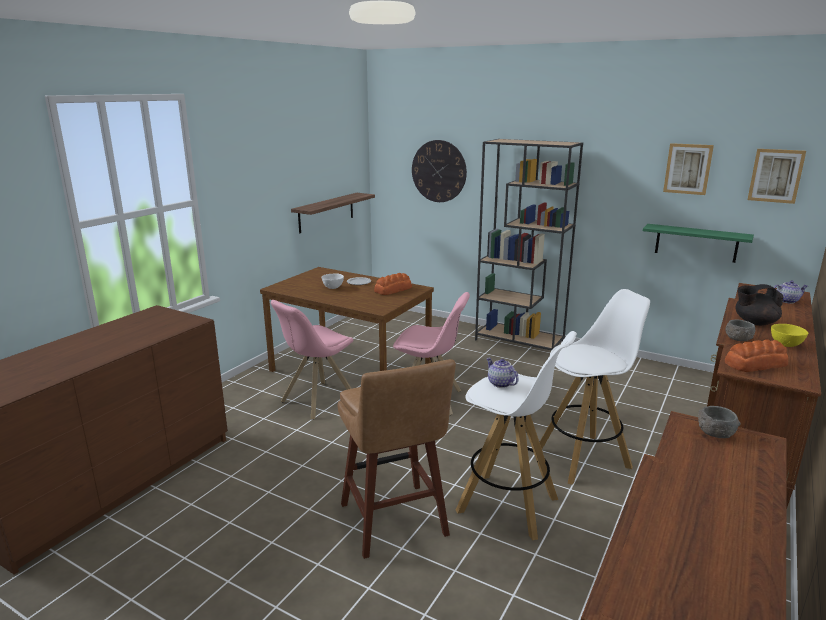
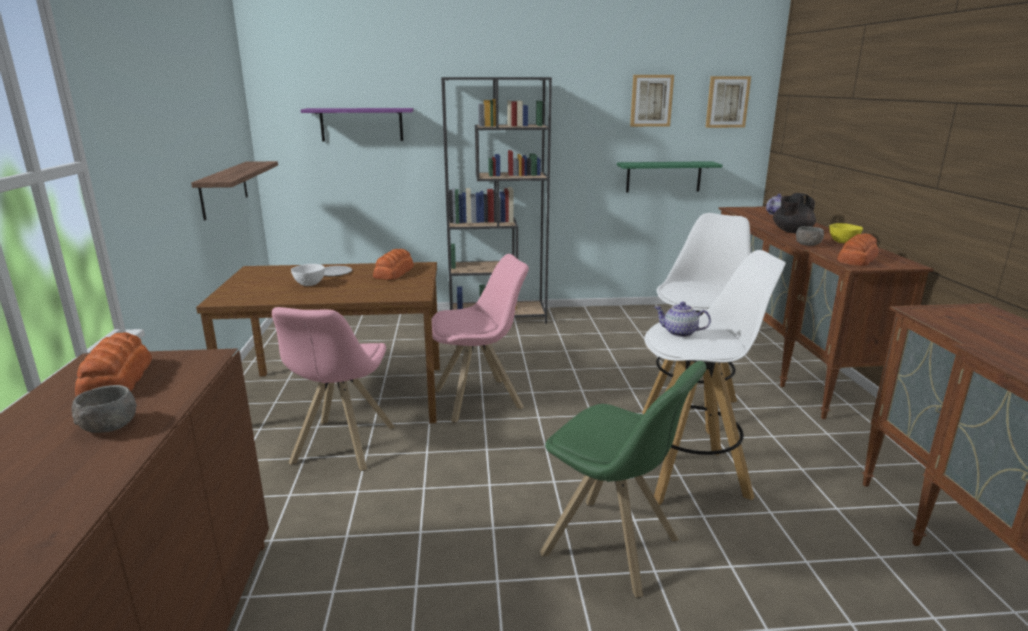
camera: 35 degrees left, 0 degrees up
brown stool [338,359,456,559] -> green chair [540,361,707,598]
wall clock [412,140,467,202] -> purple shelf [301,108,414,141]
grey bowl [698,406,741,438] -> grey bowl moved to [72,385,137,433]
none -> bread [75,332,152,396]

